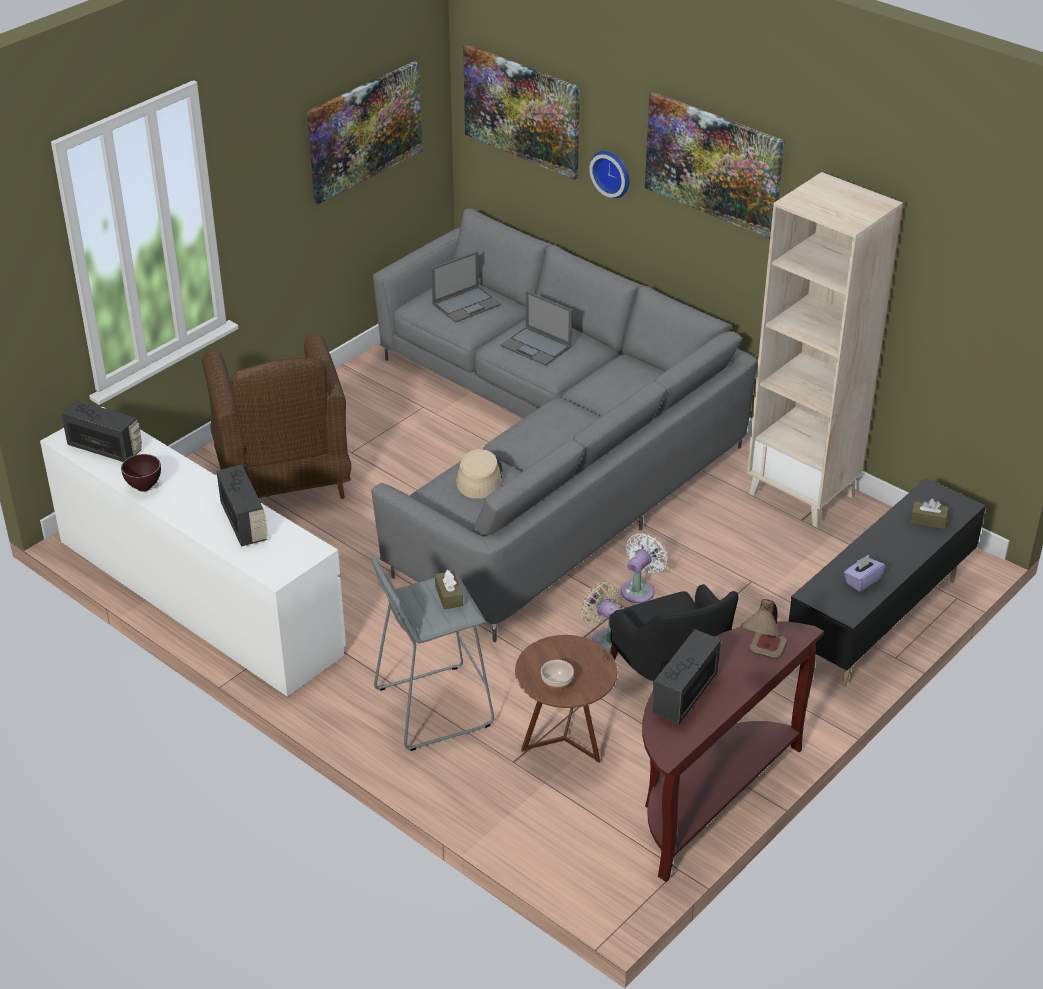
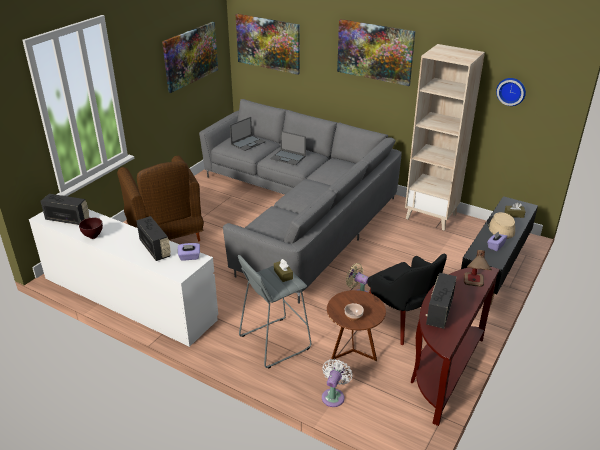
camera: 10 degrees left, 5 degrees down
beige hat [456,449,503,499] -> beige hat moved to [487,212,515,239]
wall clock [589,151,630,198] -> wall clock moved to [496,78,526,106]
white fan [621,533,668,603] -> white fan moved to [322,359,353,407]
none -> purple tissue box [178,243,200,261]

